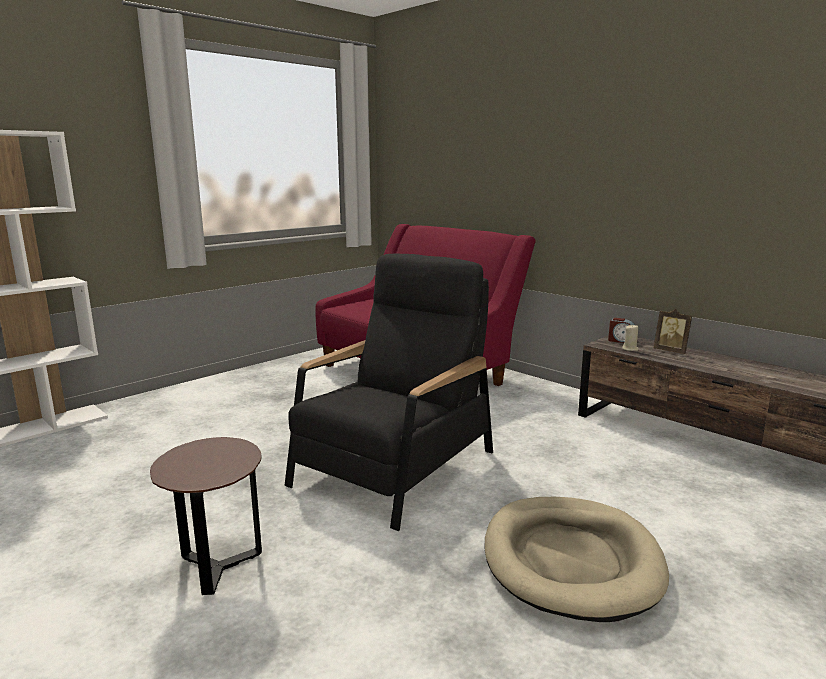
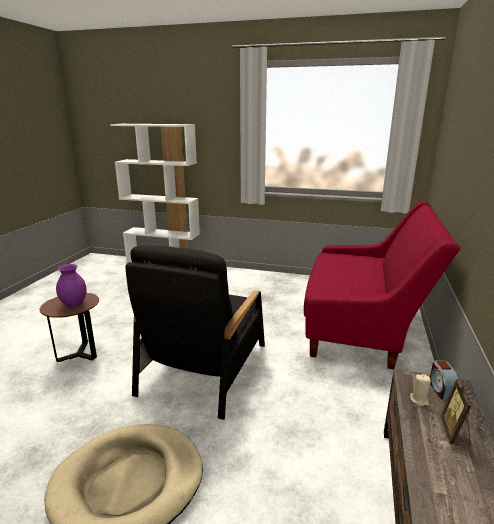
camera: 60 degrees right, 5 degrees up
black armchair [284,254,493,531] -> black armchair turned 105 degrees clockwise [125,245,265,420]
none -> purple vase [56,264,87,307]

